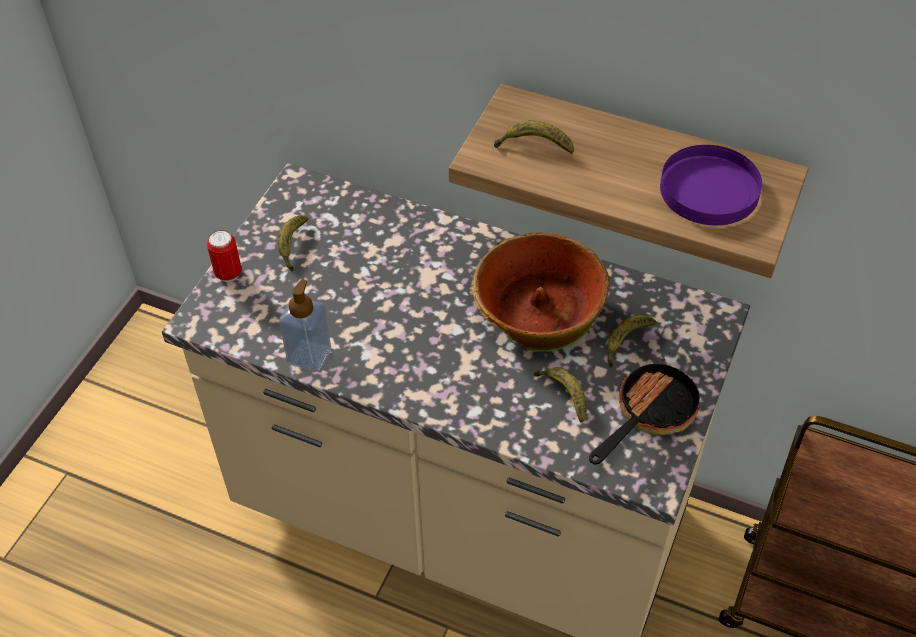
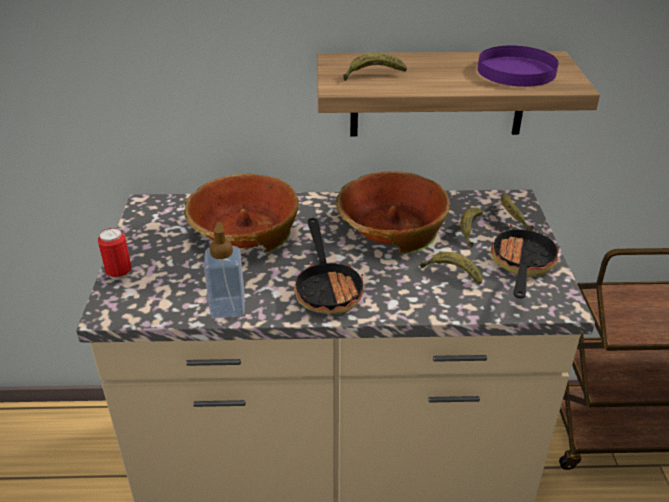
camera: 25 degrees left, 15 degrees down
banana [278,215,308,271] -> banana moved to [501,194,534,231]
none -> bowl [184,174,299,253]
none -> frying pan [294,218,366,313]

